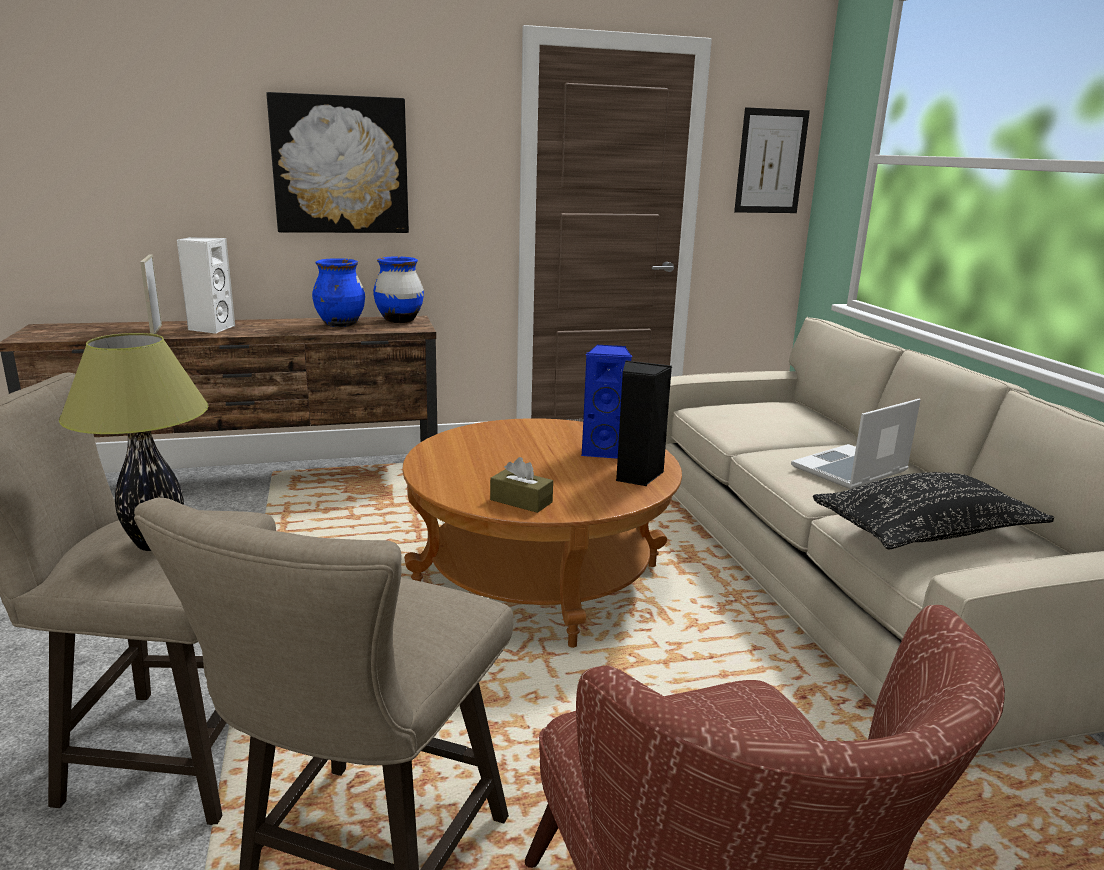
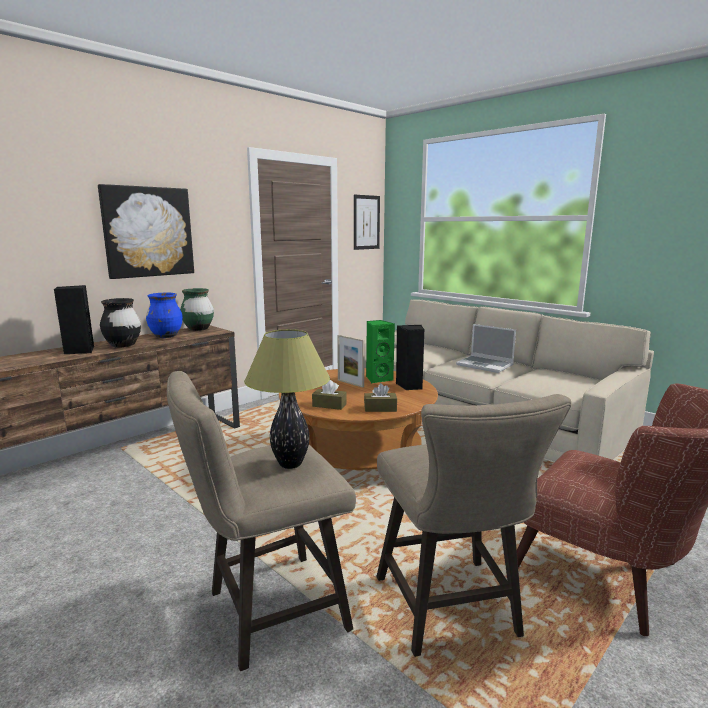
camera: 30 degrees left, 5 degrees down
picture frame [140,255,162,334] -> picture frame moved to [337,335,365,388]
white speaker [177,237,235,334] -> black speaker [54,285,94,354]
blue vase [373,256,424,323] -> green vase [180,288,214,331]
blue speaker [581,345,632,459] -> green speaker [366,320,395,383]
laptop [791,399,921,489] -> laptop turned 75 degrees counterclockwise [456,324,516,373]
black pillow [813,472,1054,549] -> none
none -> black vase [100,298,141,348]
none -> brown tissue box [312,380,347,410]

